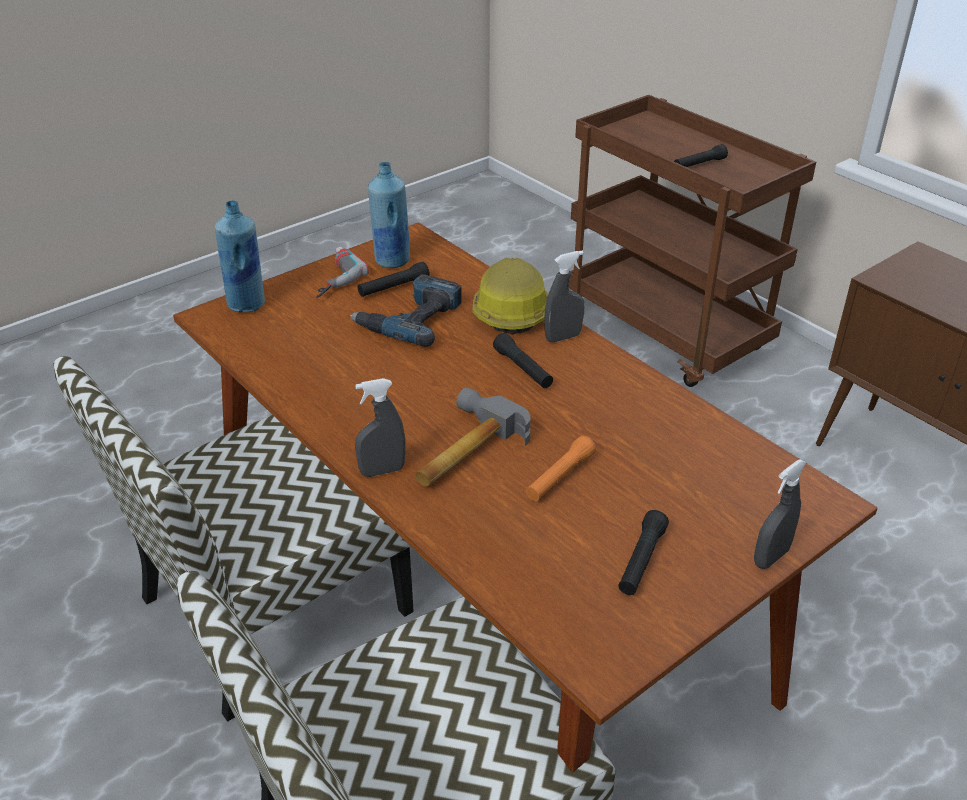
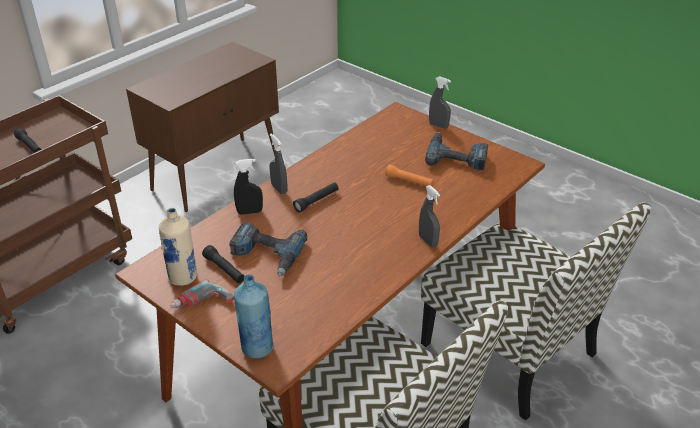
camera: 100 degrees left, 0 degrees up
blue bottle [368,162,410,268] -> beige bottle [159,208,197,286]
hammer [415,387,531,487] -> none
hard hat [473,258,548,334] -> black spray bottle [234,159,263,215]
black flashlight [618,510,669,595] -> power drill [425,132,488,171]

